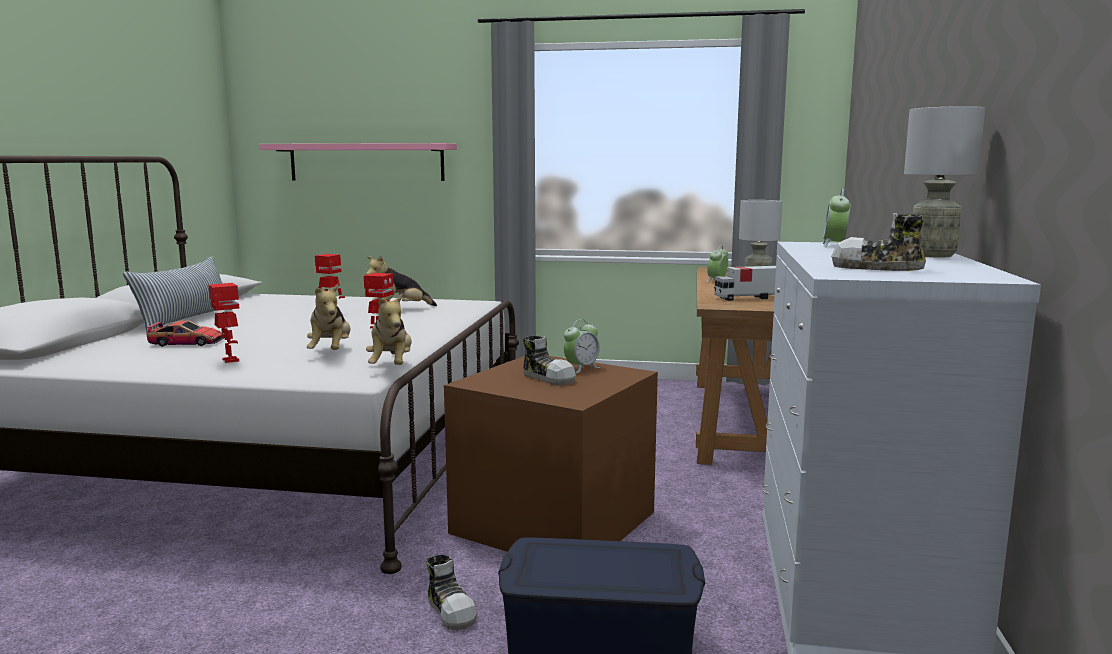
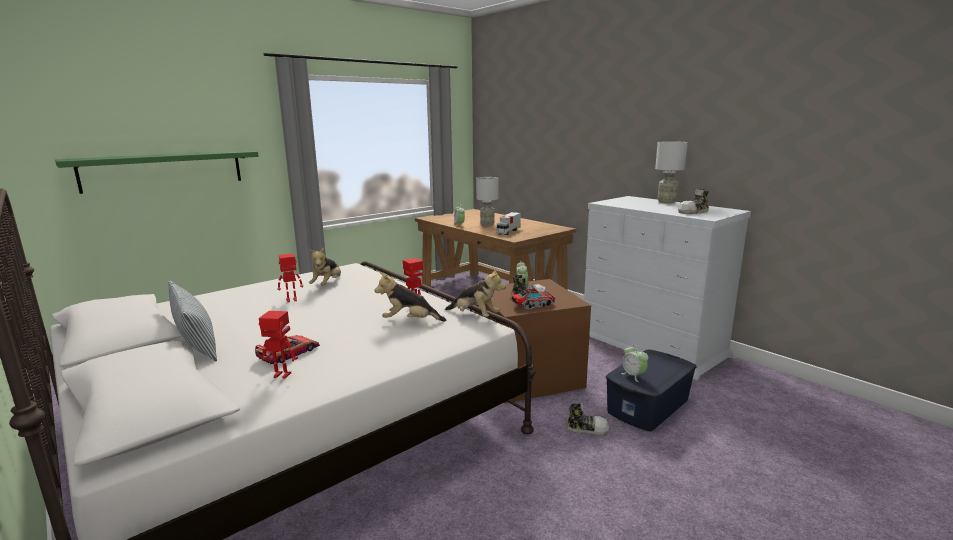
camera: 50 degrees left, 5 degrees up
toy robot [208,283,239,363] -> toy robot moved to [259,311,298,378]
pink shelf [259,143,457,181] -> green shelf [55,150,259,194]
plush toy [307,284,351,350] -> plush toy turned 150 degrees clockwise [374,273,446,322]
alarm clock [823,189,850,247] -> alarm clock moved to [621,345,648,382]
none -> toy truck [512,288,555,309]

